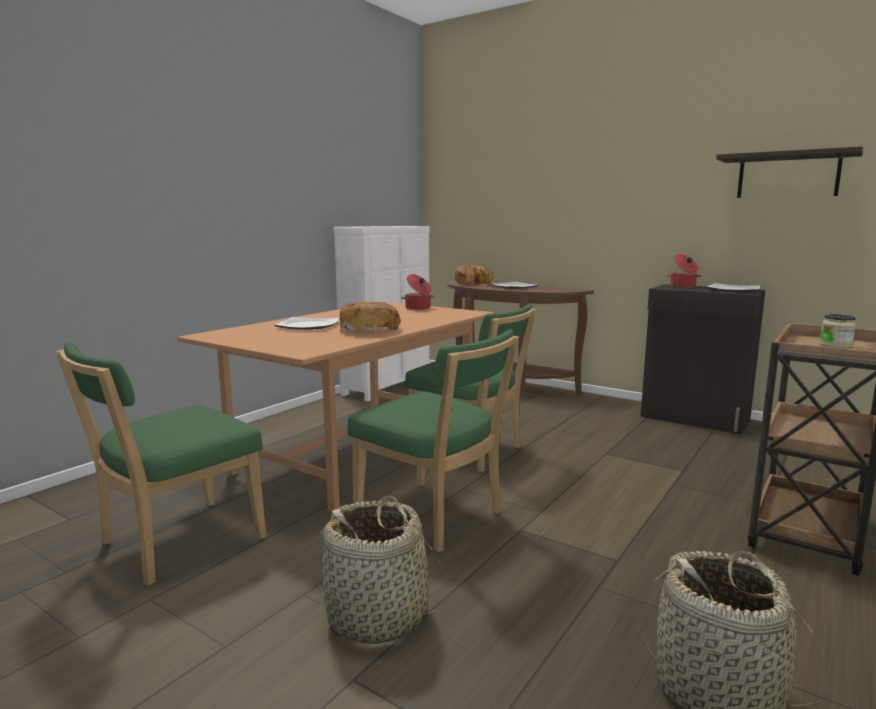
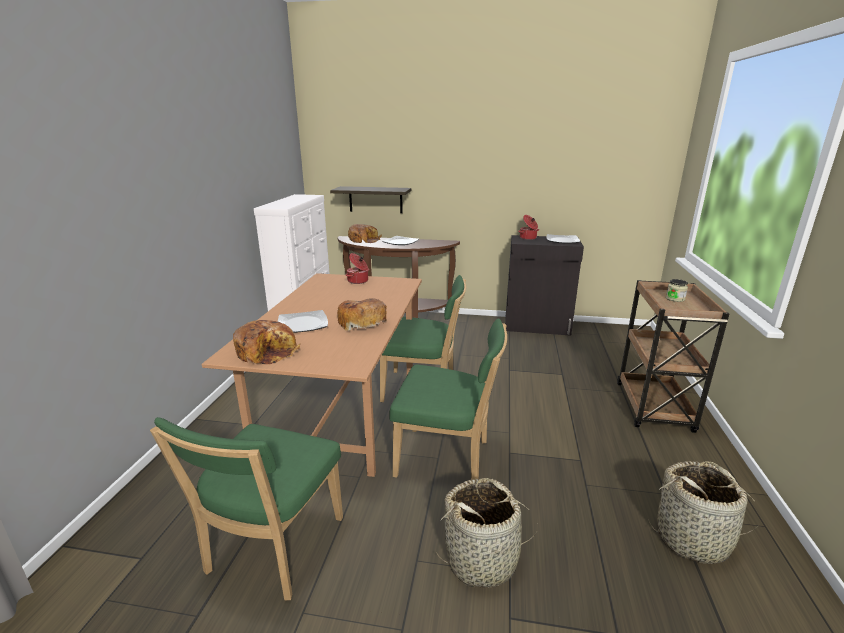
camera: 25 degrees left, 10 degrees up
shelf [716,146,863,198] -> shelf moved to [330,186,411,213]
none -> bread [233,320,300,365]

